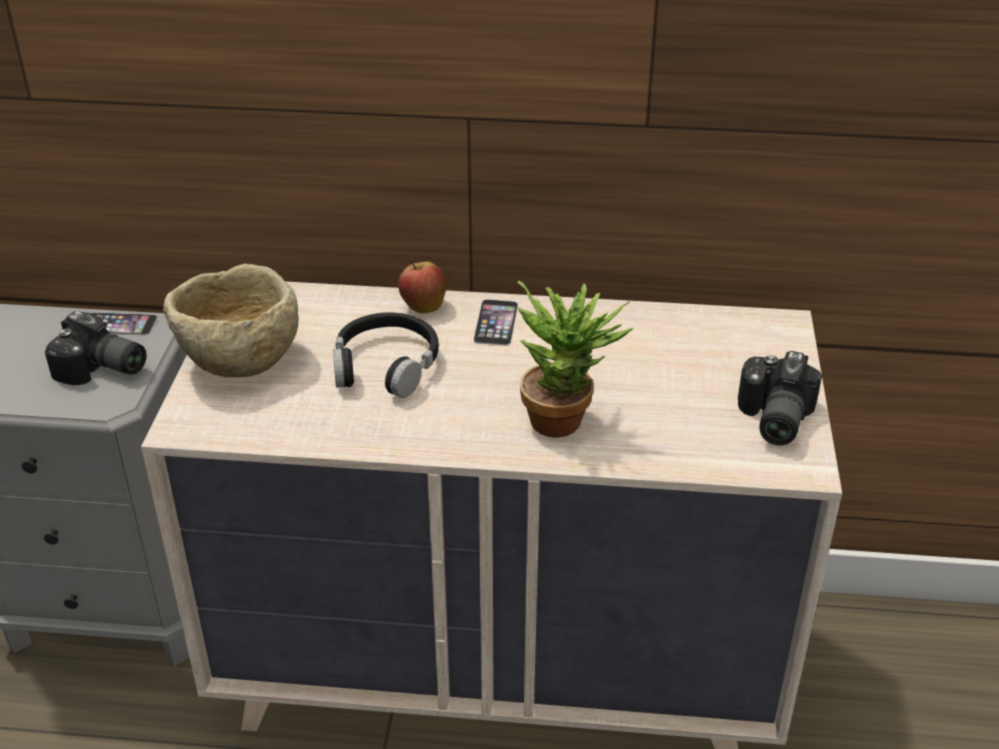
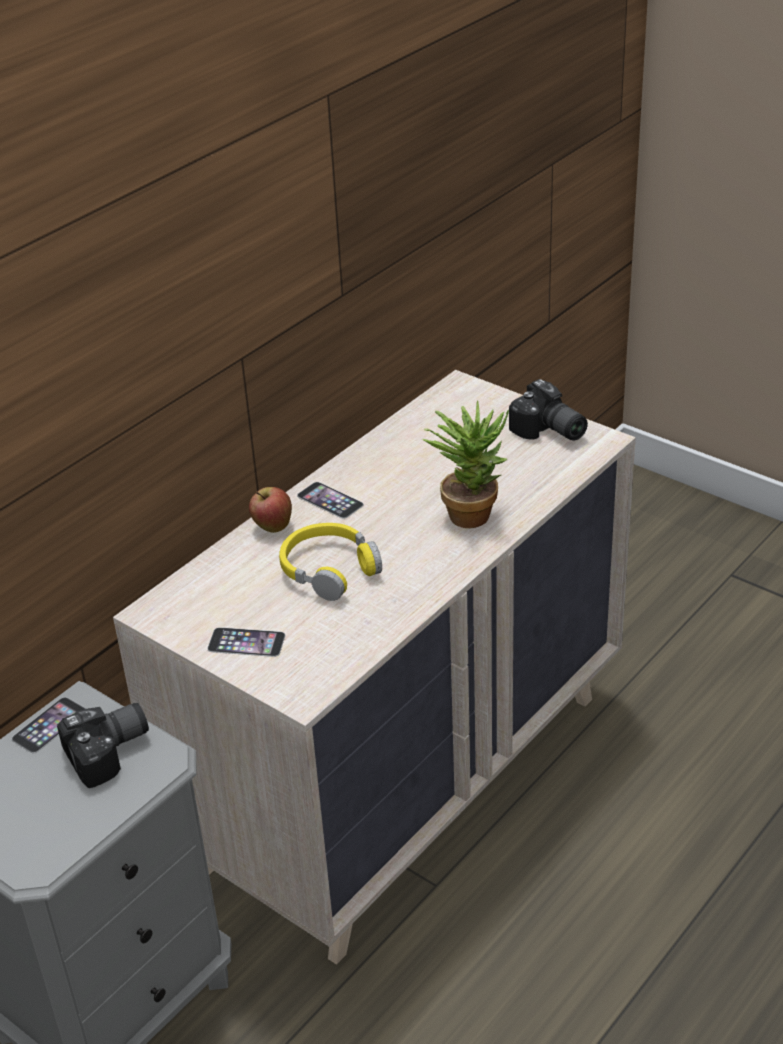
camera: 55 degrees left, 0 degrees up
beige bowl [163,264,299,377] -> phone [207,627,286,657]
black headphones [333,313,439,398] -> yellow headphones [279,523,382,601]

